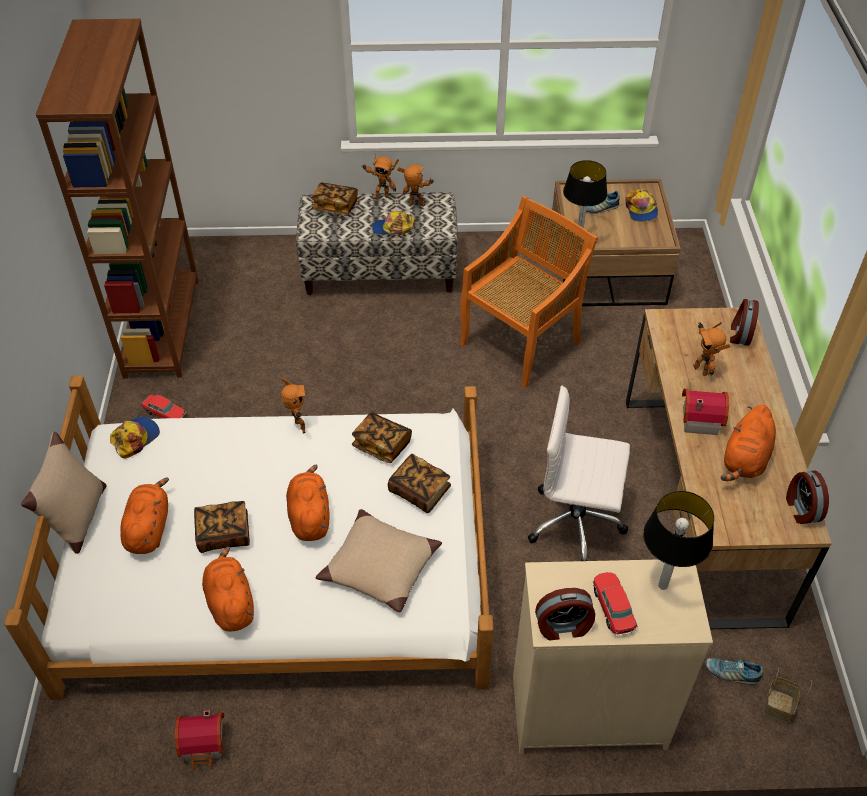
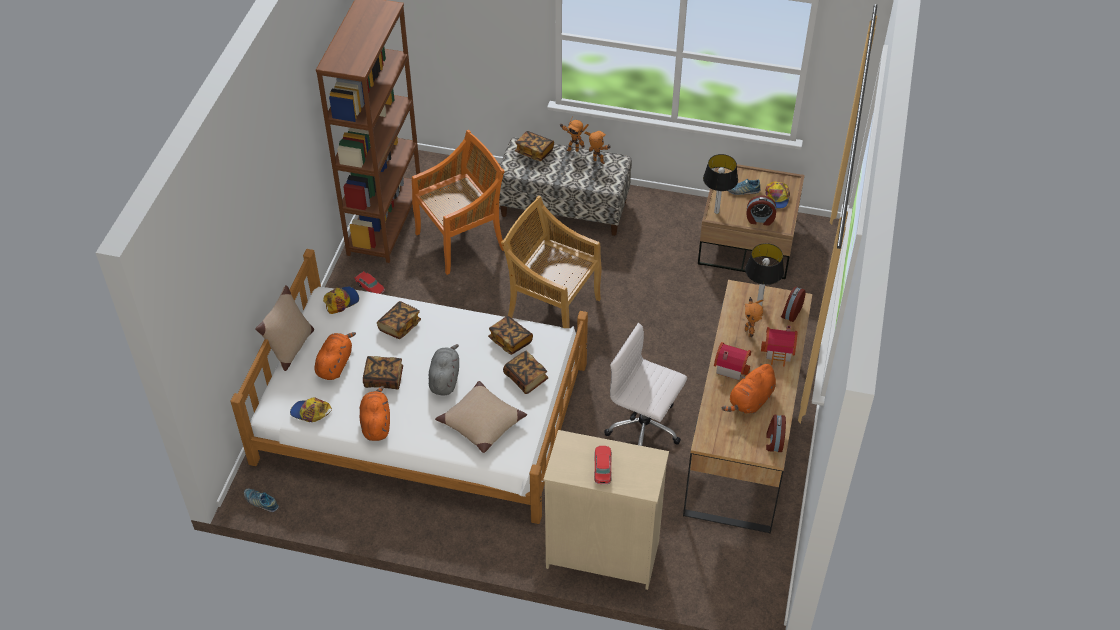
camera: 15 degrees right, 0 degrees up
toy house [175,710,224,771] -> toy house moved to [761,325,797,367]
toy robot [281,378,305,433] -> none
orange plush toy [286,464,330,541] -> grey plush toy [429,344,459,395]
cap [372,211,416,235] -> cap moved to [290,397,332,422]
orange chair [460,196,598,388] -> orange chair moved to [412,130,505,275]
alarm clock [535,588,595,640] -> alarm clock moved to [746,195,776,226]
table lamp [643,491,714,590] -> table lamp moved to [745,243,784,306]
shoe [706,658,763,685] -> shoe moved to [244,489,279,512]
basket [763,668,812,724] -> none
none -> book [377,301,421,339]
none -> beige chair [501,196,602,328]

